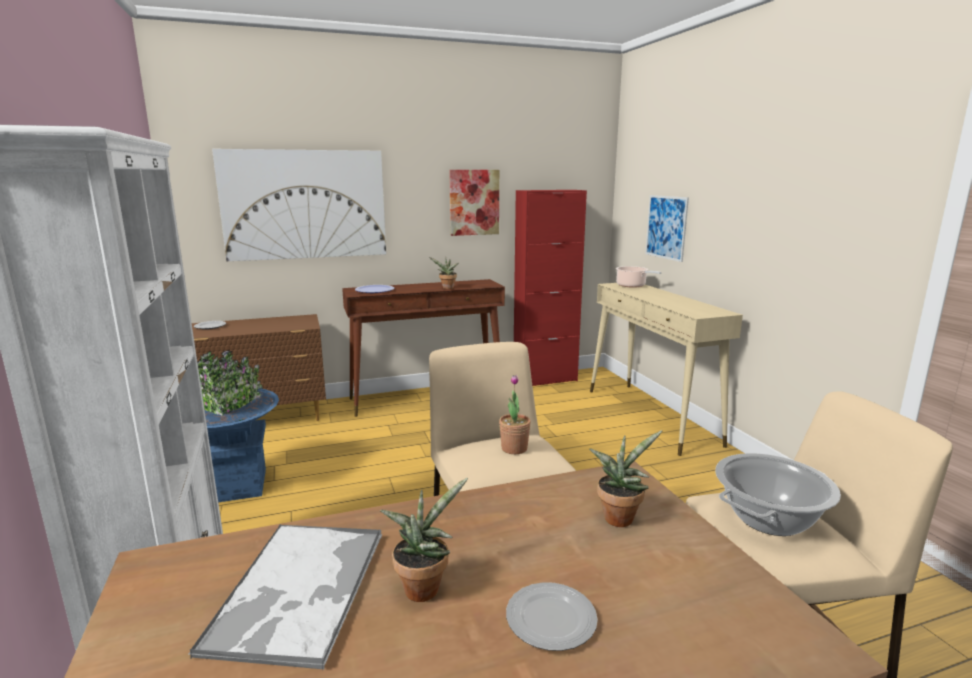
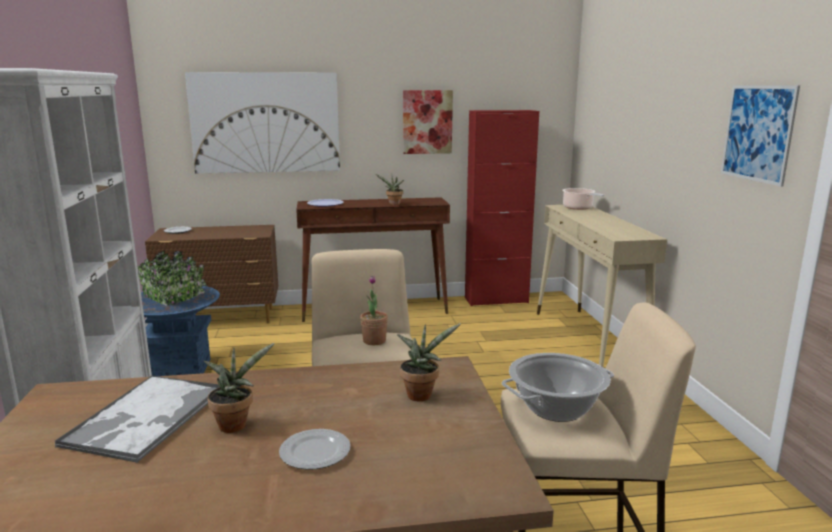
camera: 10 degrees right, 0 degrees up
picture [645,195,689,262] -> picture moved to [721,85,800,187]

